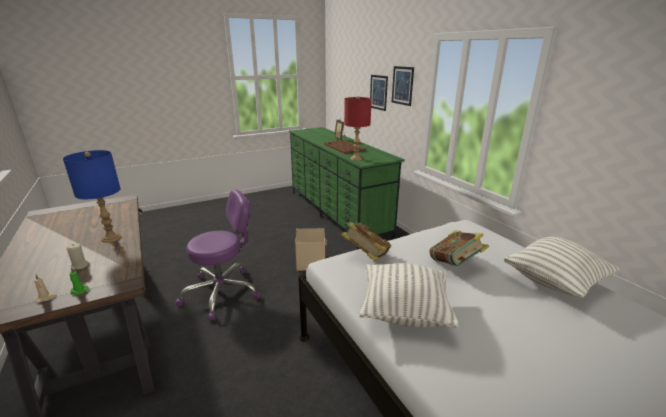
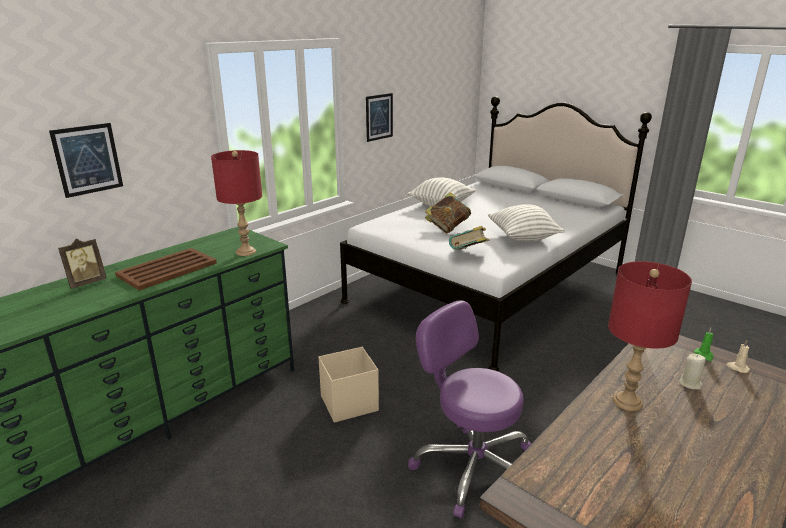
camera: 110 degrees left, 0 degrees up
blue table lamp [63,150,121,243] -> red table lamp [608,261,692,411]
picture [392,66,414,106] -> picture moved to [366,93,393,142]

